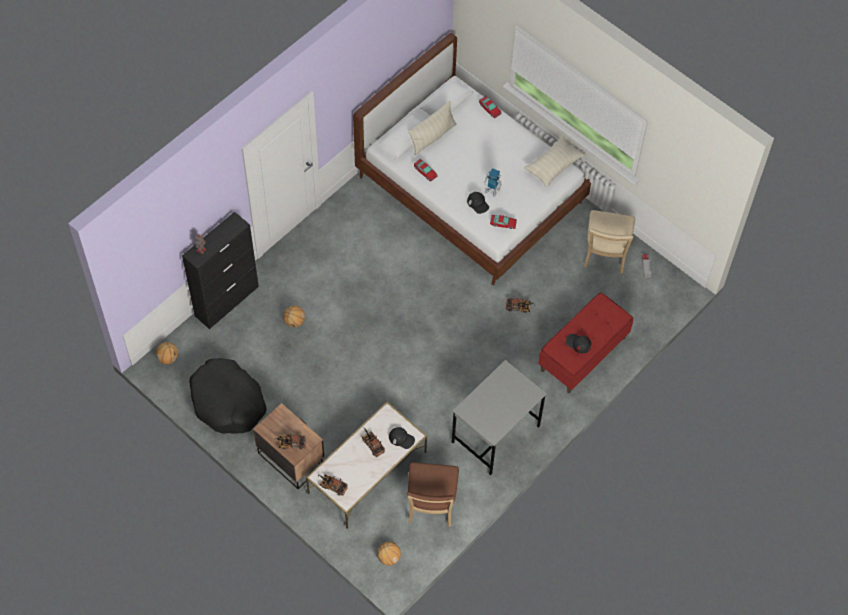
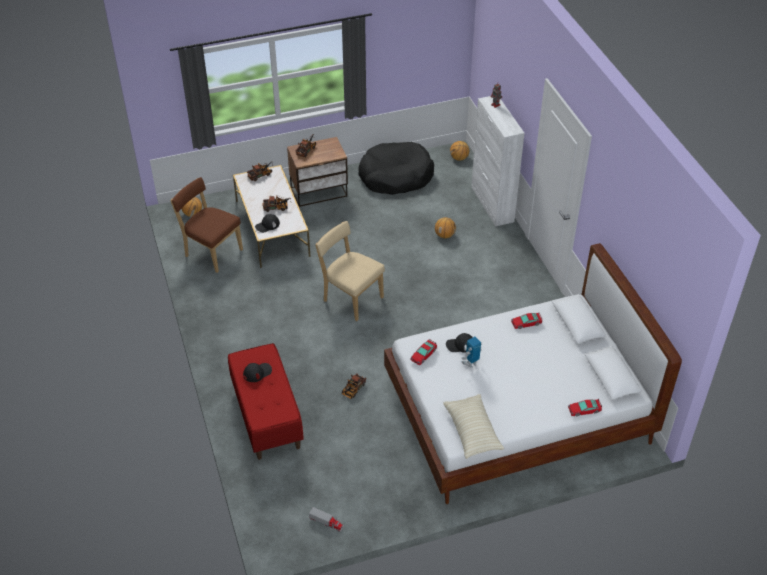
camera: 120 degrees right, 15 degrees down
black cabinet [182,212,259,329] -> white cabinet [471,96,525,227]
beige pillow [408,101,456,155] -> none
grey desk [452,360,547,475] -> none
beige chair [584,210,635,273] -> beige chair moved to [315,221,385,321]

